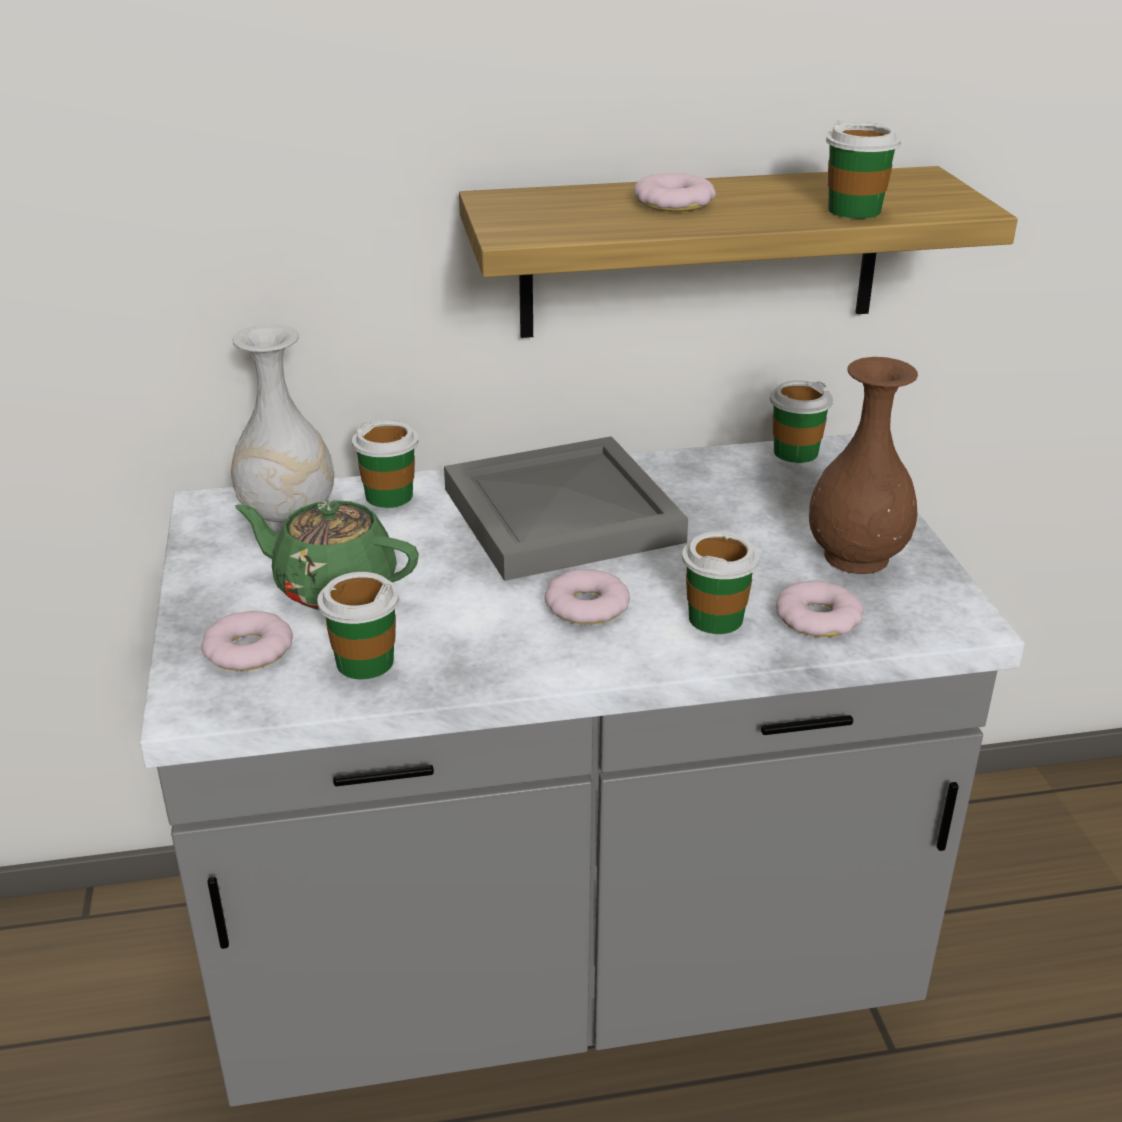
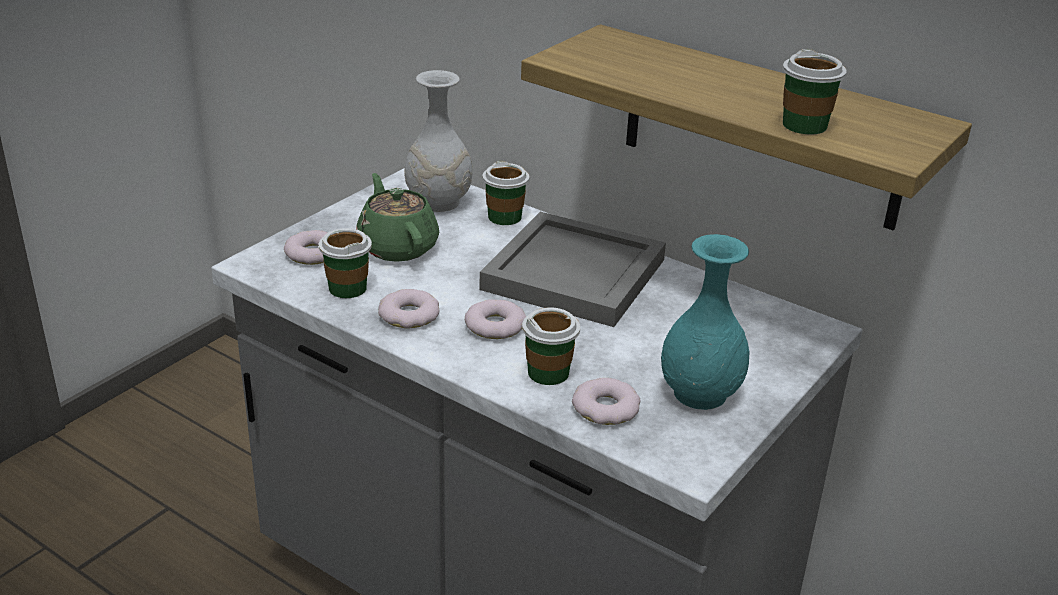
camera: 45 degrees right, 0 degrees up
donut [634,173,716,212] -> donut moved to [378,289,439,328]
cup [770,381,833,463] -> none
brown vase [809,357,918,574] -> turquoise vase [661,234,750,410]

